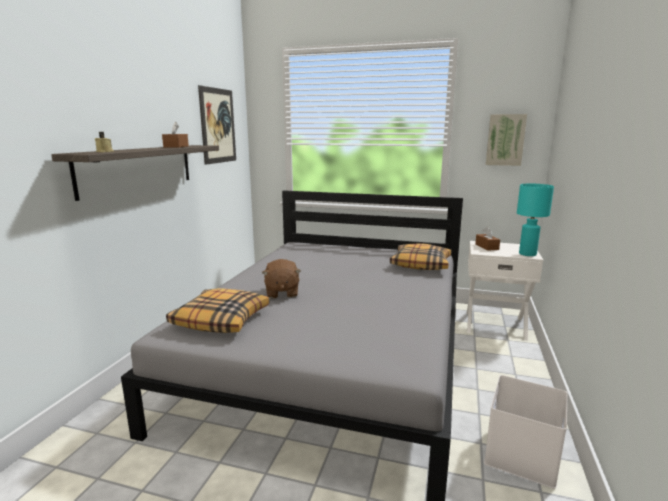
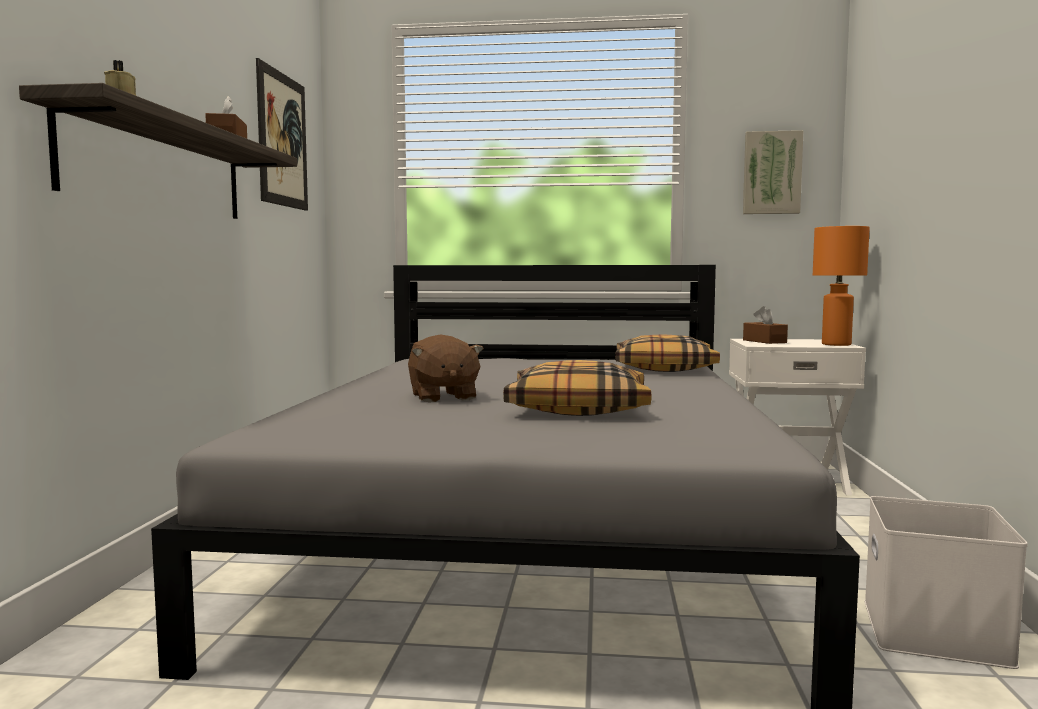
camera: 10 degrees left, 10 degrees down
pillow [166,288,270,333] -> pillow moved to [503,360,651,416]
turquoise table lamp [517,184,554,256] -> orange table lamp [813,226,870,346]

